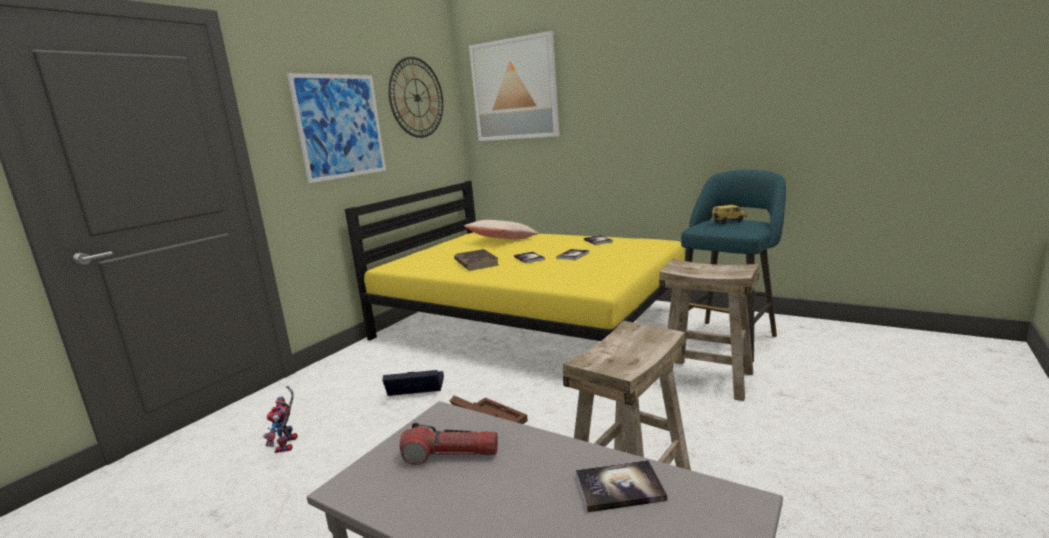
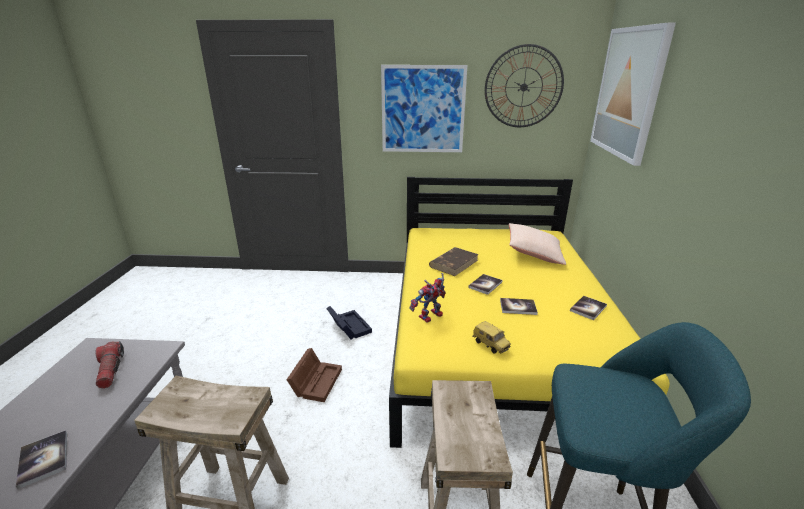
camera: 60 degrees right, 10 degrees up
toy robot [264,386,298,453] -> toy robot moved to [409,273,446,322]
toy car [711,205,747,224] -> toy car moved to [473,321,511,354]

